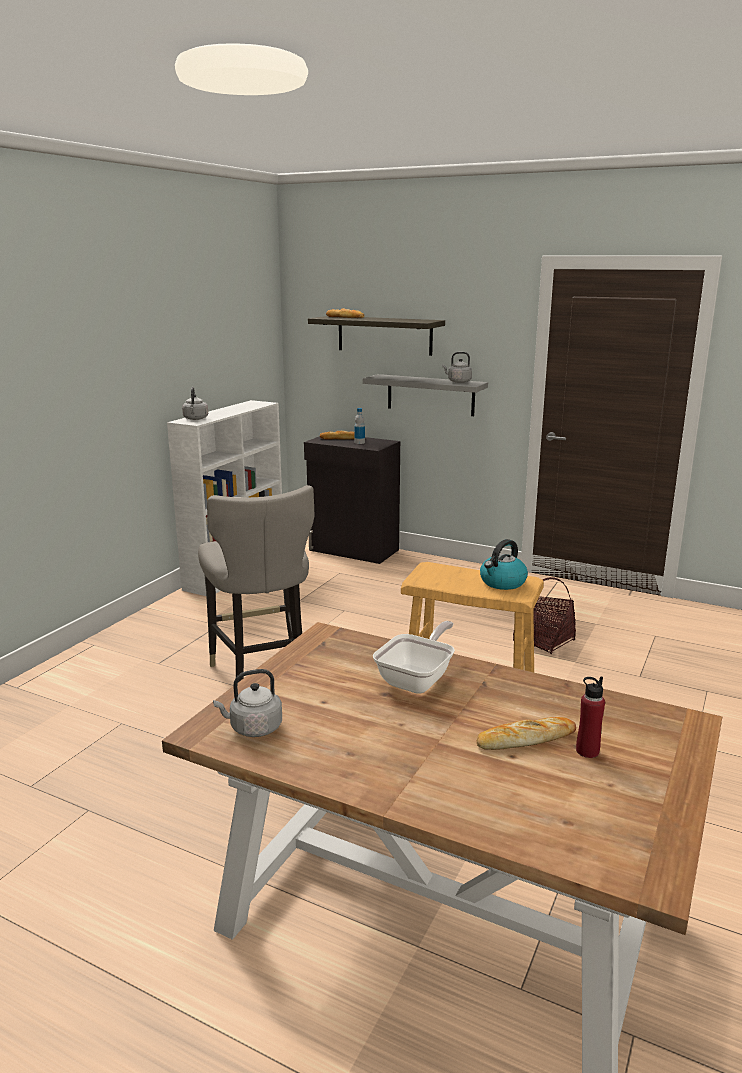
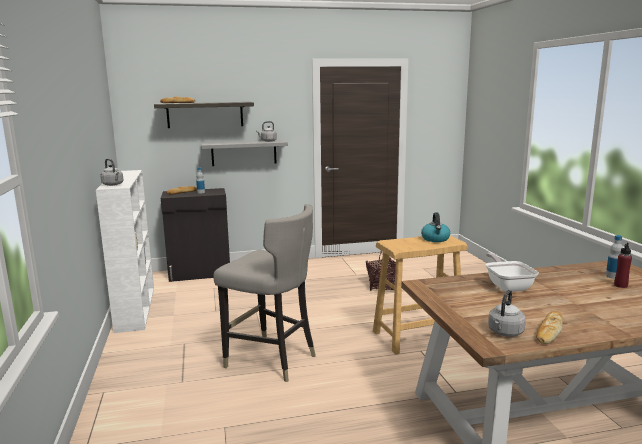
camera: 40 degrees left, 5 degrees down
bread [477,717,576,750] -> bread moved to [536,311,563,344]
none -> bottle [606,235,623,279]

